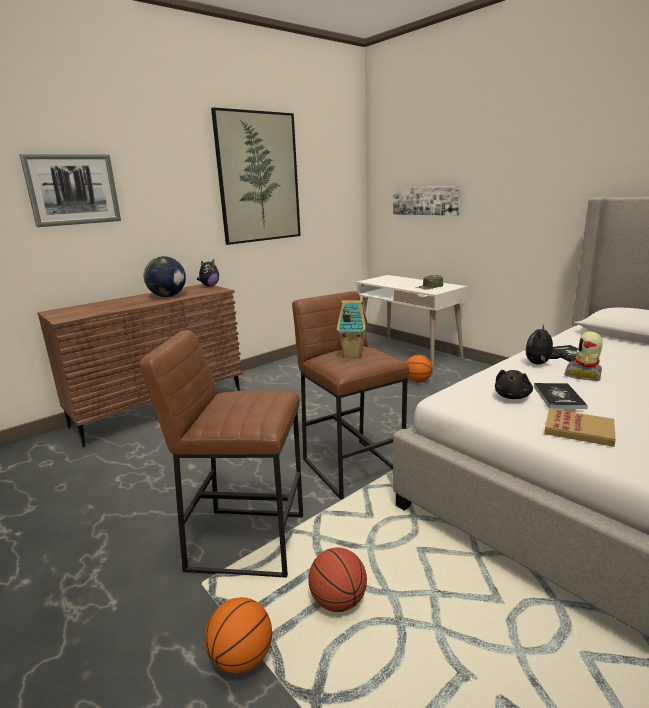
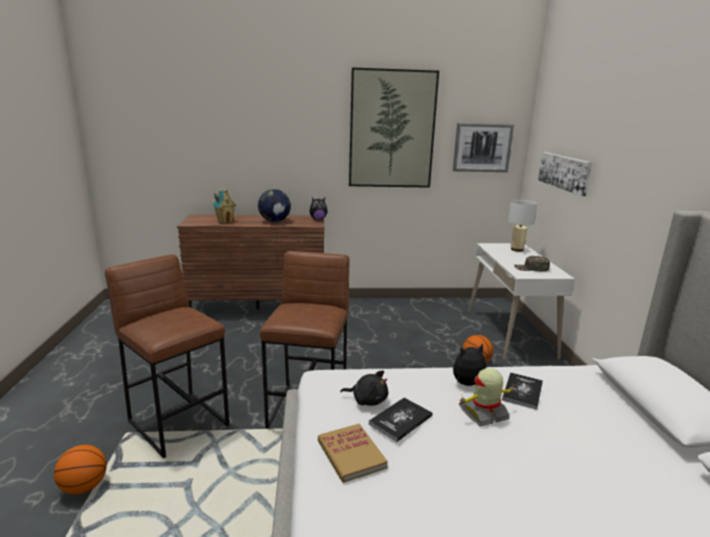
camera: 35 degrees right, 0 degrees up
picture [20,154,121,227] -> picture moved to [453,123,514,172]
basketball [308,547,367,612] -> none
toy house [337,300,367,356] -> toy house moved to [212,188,236,223]
black plush toy [495,370,533,399] -> black plush toy turned 135 degrees counterclockwise [340,370,388,406]
none -> white table lamp [508,200,537,252]

